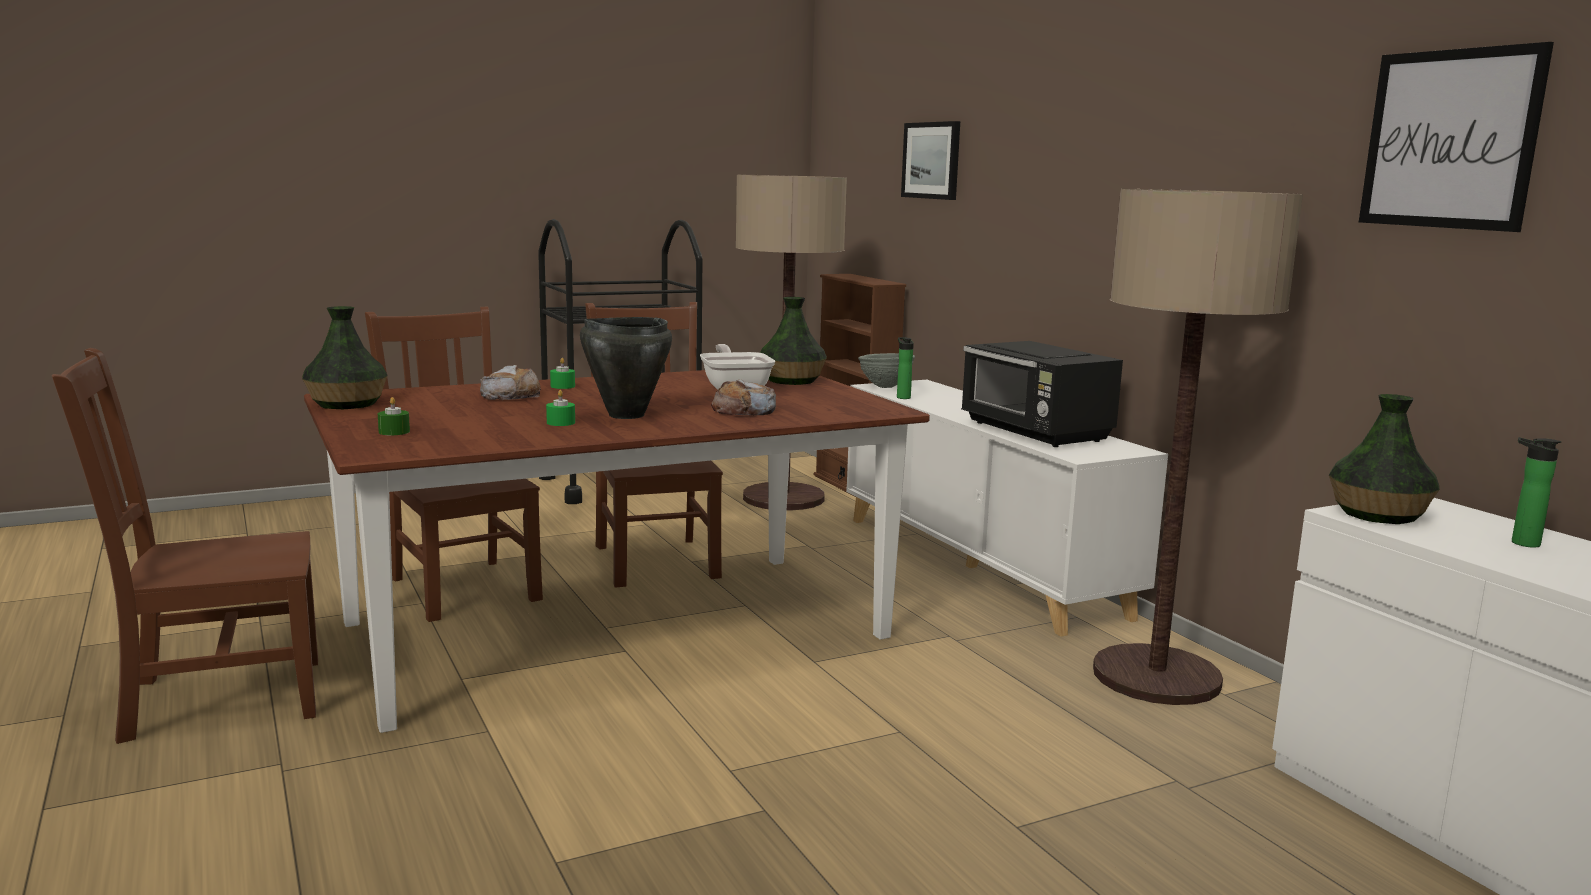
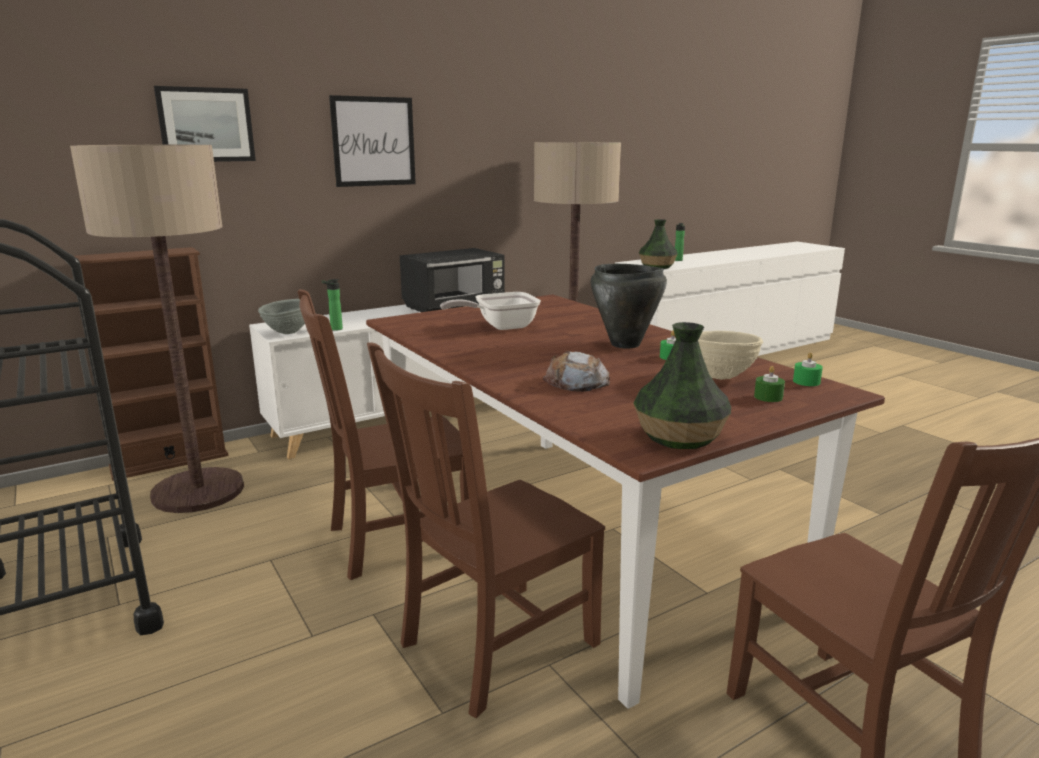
camera: 95 degrees left, 5 degrees up
green candle [550,358,575,389] -> green candle moved to [793,352,823,386]
bread [711,380,776,416] -> none
vase [760,297,827,385] -> none
picture [1359,42,1554,232] -> picture moved to [329,95,416,187]
none -> beige bowl [698,331,763,380]

